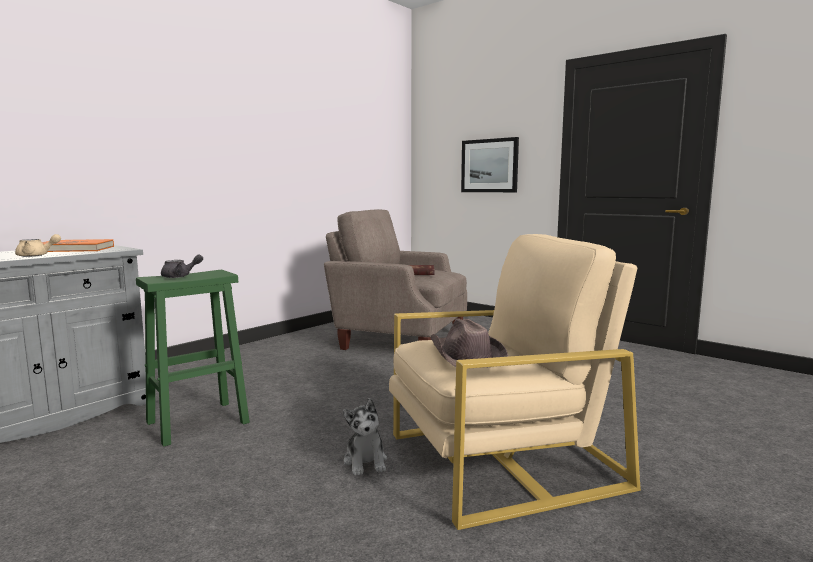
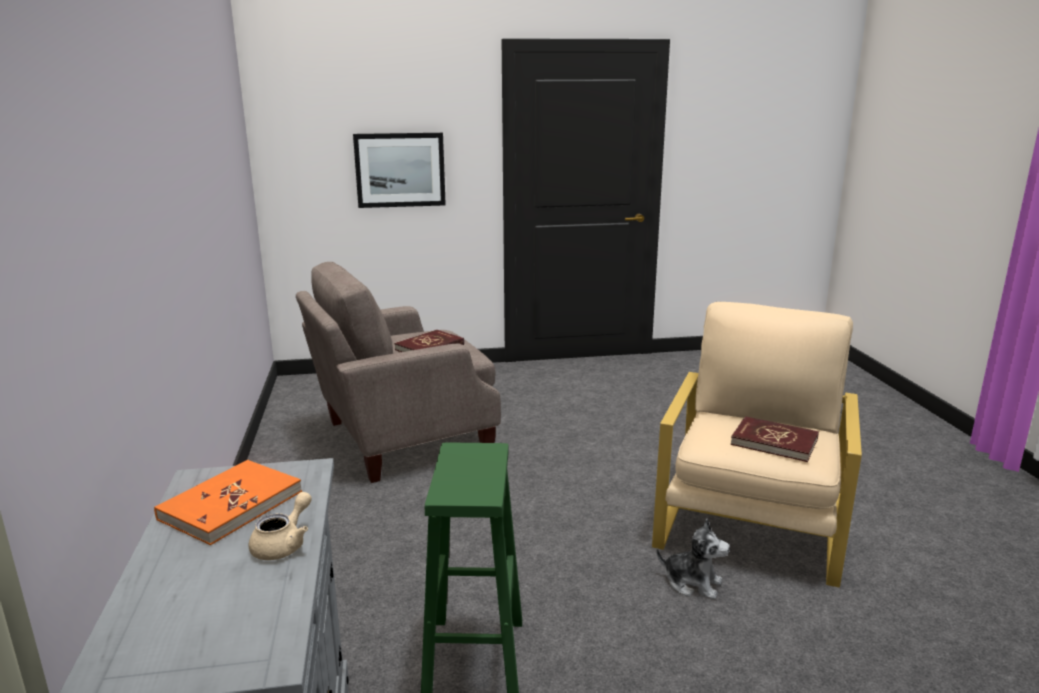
camera: 50 degrees left, 10 degrees up
grey teapot [161,254,203,278] -> none
brown hat [431,318,508,368] -> red book [731,416,819,462]

